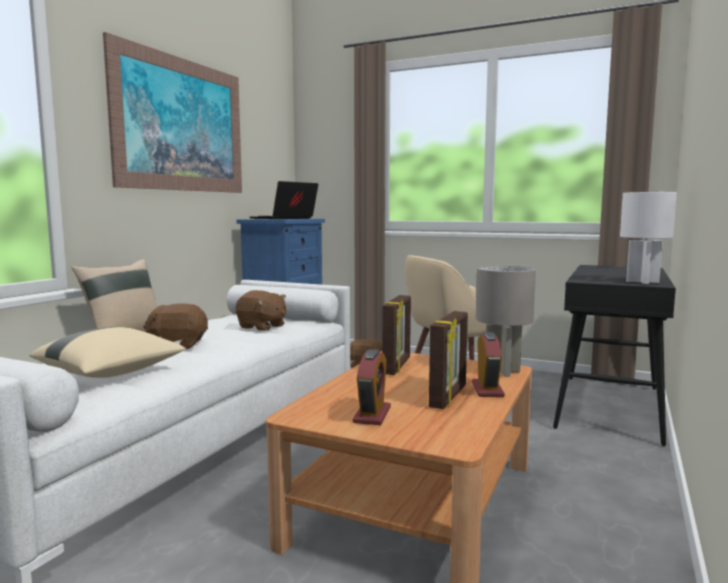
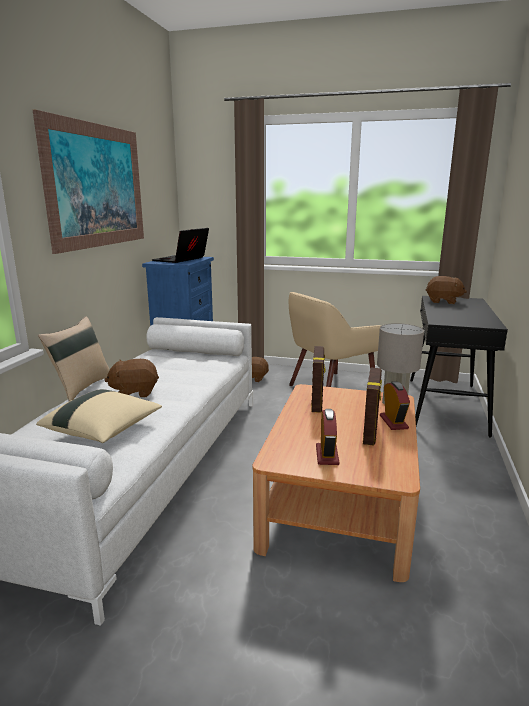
camera: 10 degrees left, 10 degrees up
brown plush toy [235,290,286,331] -> brown plush toy moved to [426,276,467,304]
white table lamp [620,192,677,284] -> none

